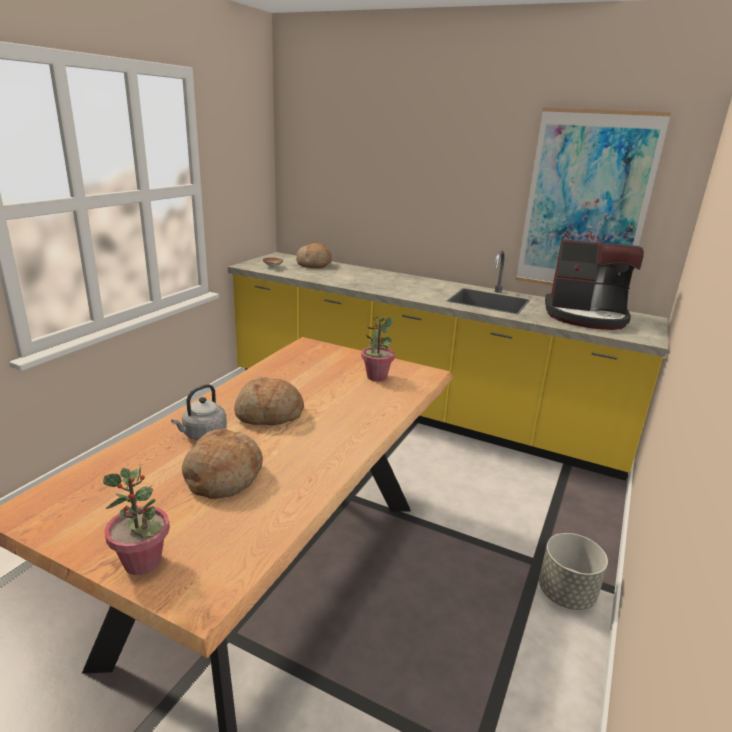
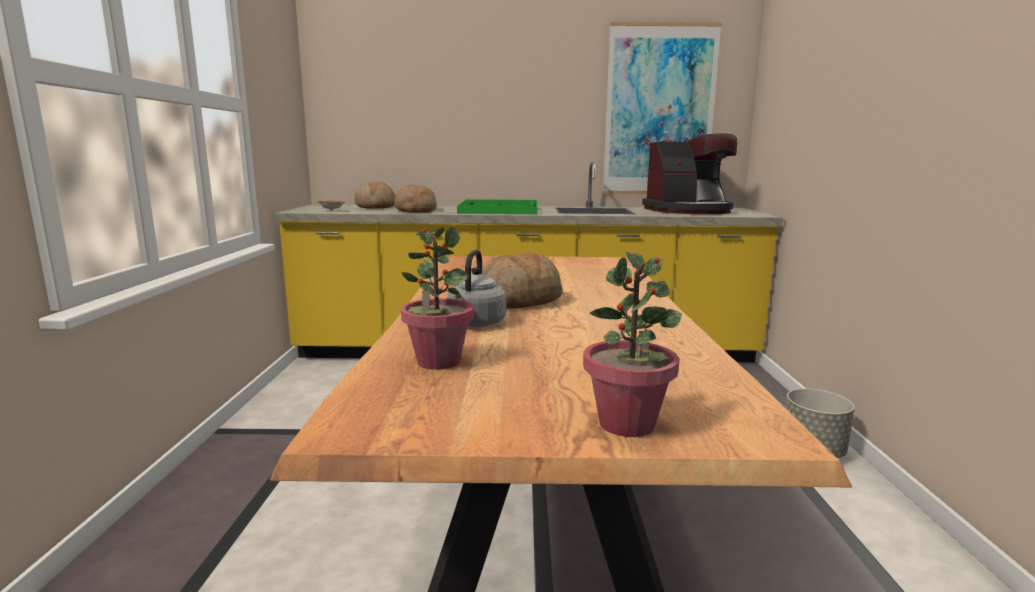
camera: 25 degrees left, 10 degrees down
bread [182,429,263,499] -> bread moved to [394,185,437,213]
potted plant [361,316,395,381] -> potted plant moved to [401,227,474,370]
none -> green tray [457,199,538,214]

